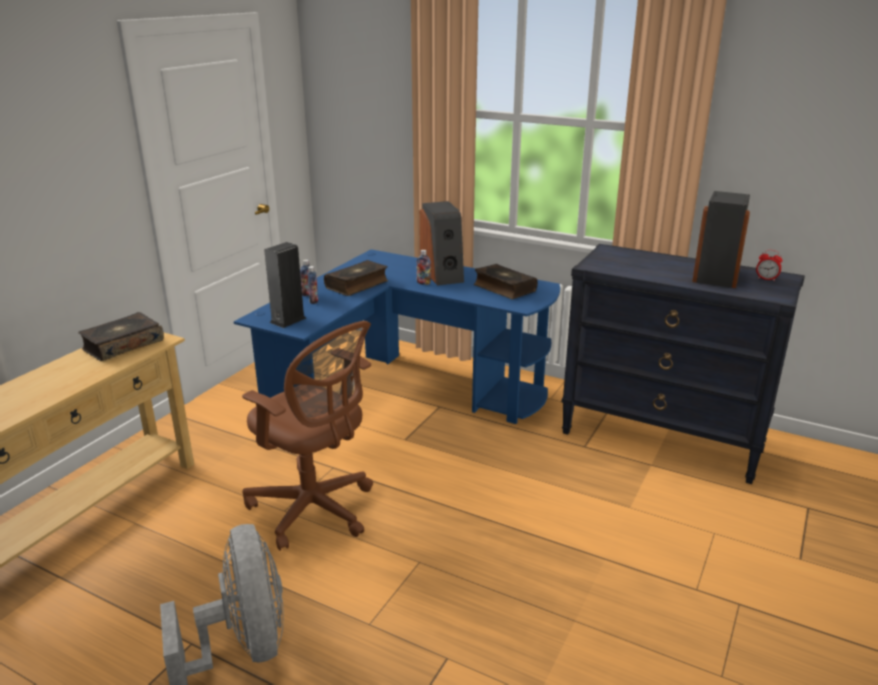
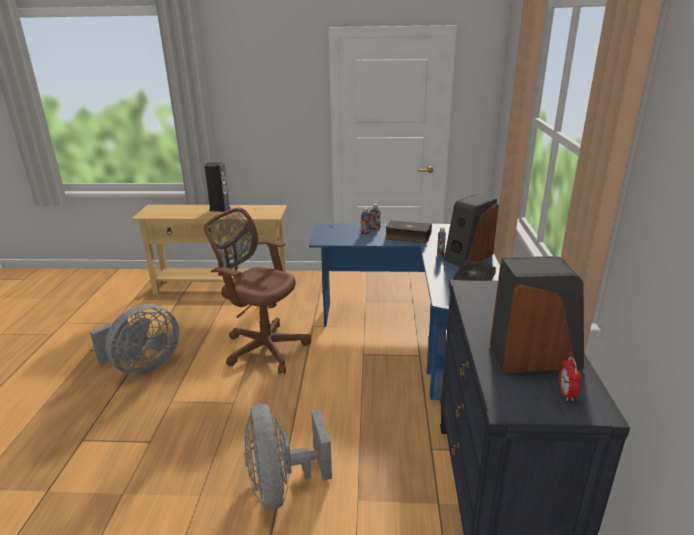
camera: 65 degrees right, 0 degrees up
book [78,312,164,361] -> none
brown office chair [242,321,373,551] -> brown office chair turned 105 degrees clockwise [204,207,311,374]
speaker [264,242,306,328] -> speaker moved to [204,162,231,212]
none -> grey fan [244,404,332,510]

